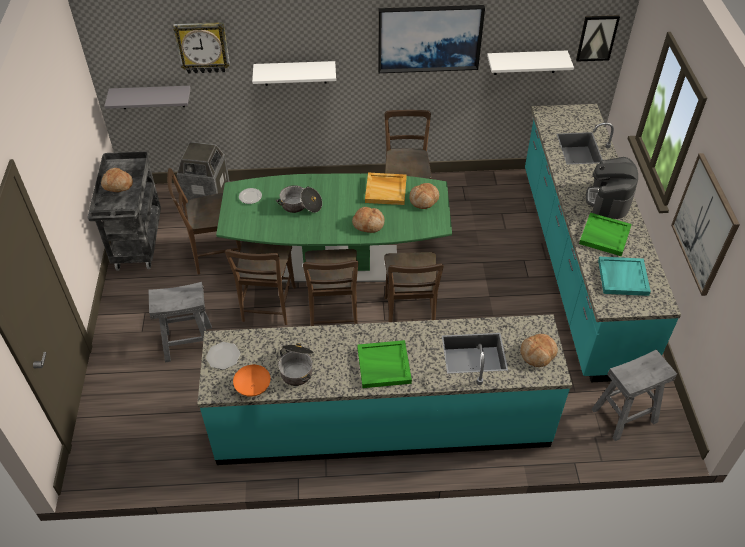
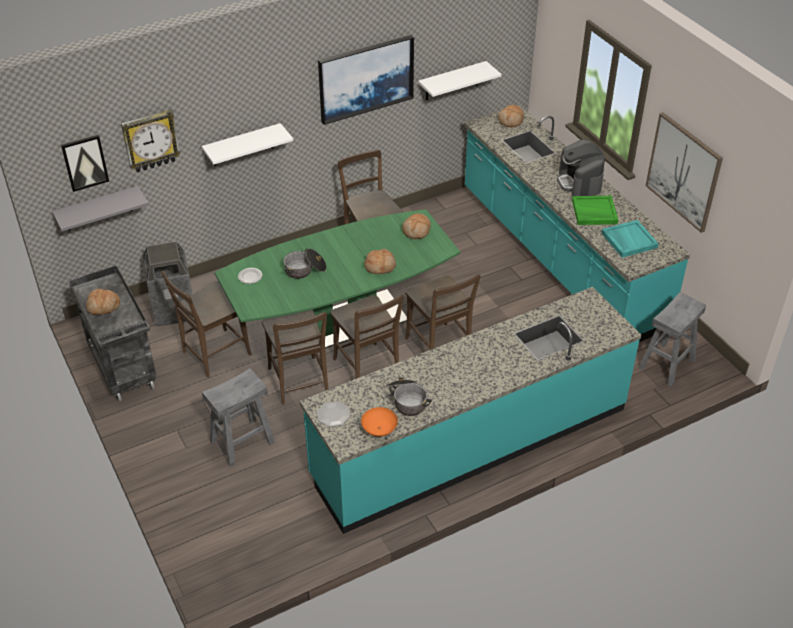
camera: 25 degrees left, 5 degrees down
green tray [357,340,412,388] -> none
beige tray [365,173,407,205] -> none
bread [520,334,558,367] -> bread moved to [498,105,524,127]
picture [576,15,620,62] -> picture moved to [61,135,109,192]

